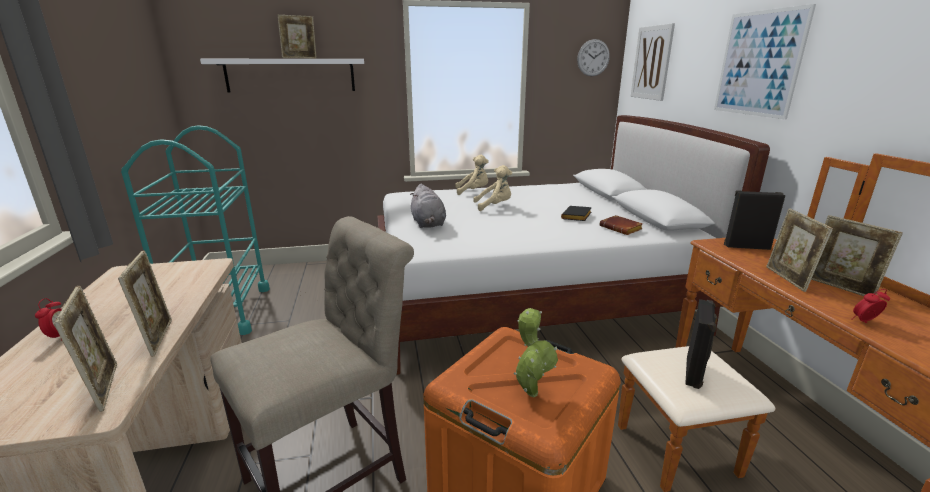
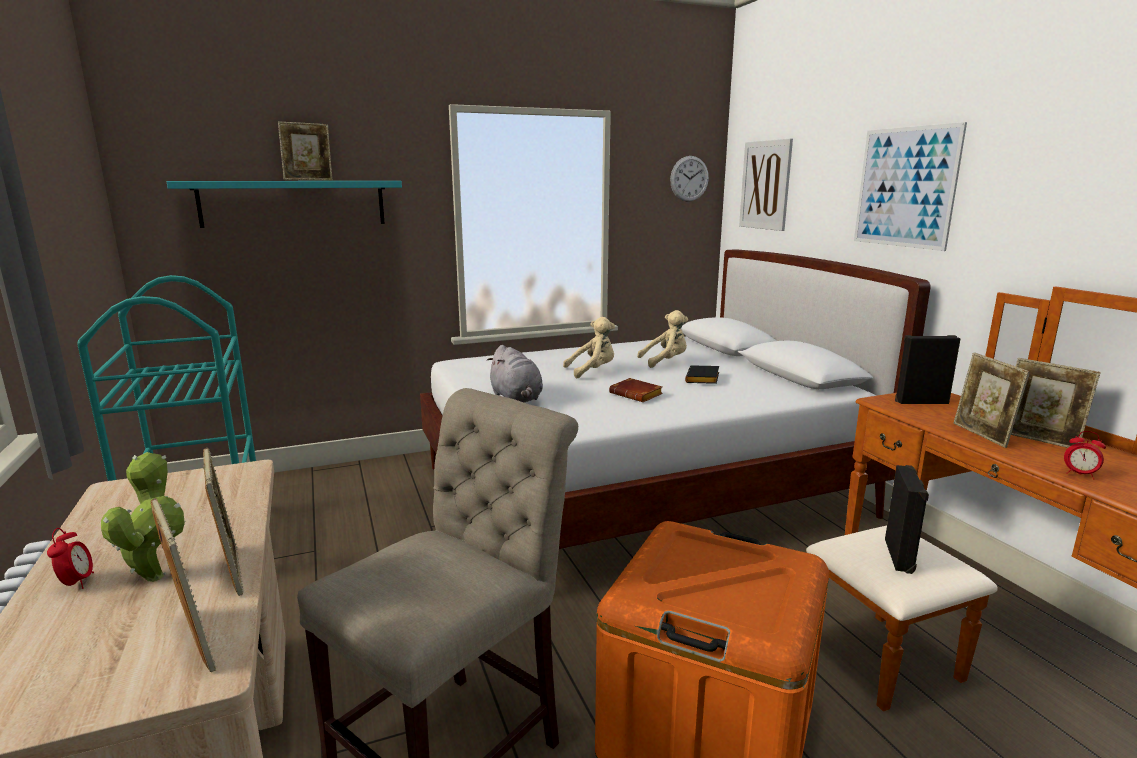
camera: 10 degrees left, 5 degrees down
white shelf [200,59,364,92] -> turquoise shelf [167,181,402,228]
beige plush toy [455,155,489,195] -> beige plush toy moved to [637,310,688,368]
potted plant [513,308,558,397] -> potted plant moved to [101,452,186,582]
brown book [600,215,643,235] -> brown book moved to [609,378,663,402]
alarm clock [851,289,890,323] -> alarm clock turned 120 degrees counterclockwise [1064,431,1106,479]

